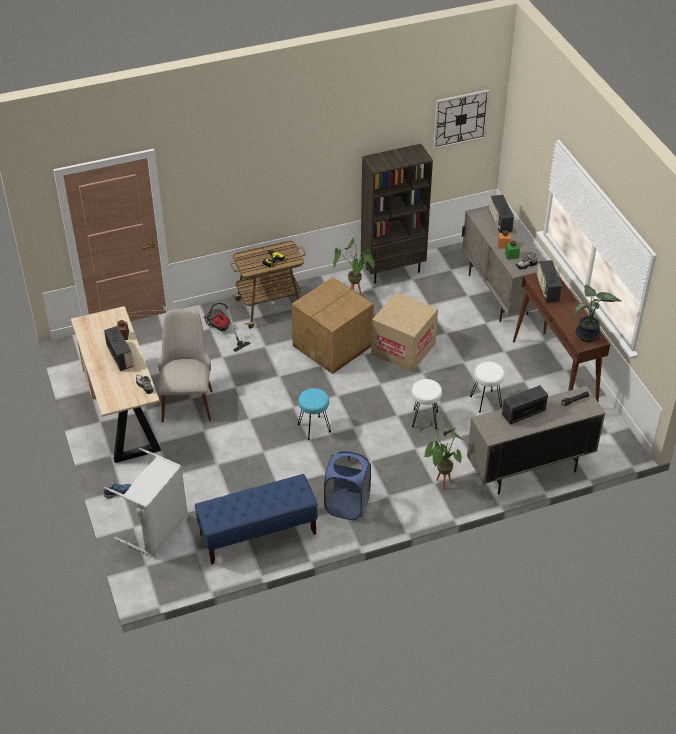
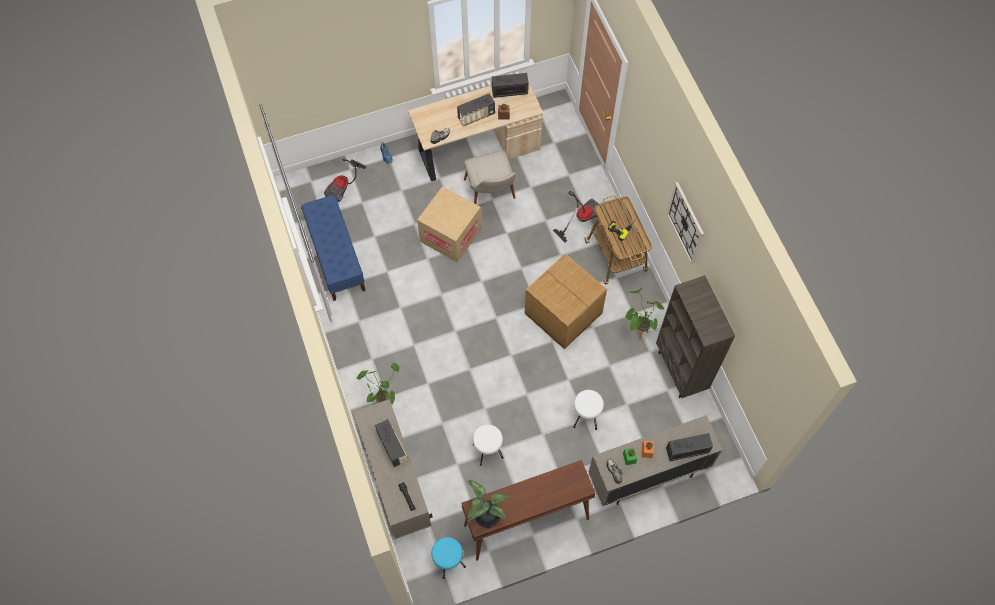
camera: 90 degrees right, 20 degrees up
grey laundry basket [105,448,188,558] -> vacuum cleaner [324,159,367,202]
beige chair [158,309,213,423] -> beige chair turned 75 degrees clockwise [464,151,516,204]
turquoise stool [298,388,331,440] -> turquoise stool moved to [431,537,466,579]
blue laundry basket [324,451,371,520] -> none
cardboard box [371,292,438,372] -> cardboard box moved to [417,186,481,263]
white stool [411,379,442,429] -> white stool moved to [573,390,604,430]
wall clock [433,89,490,150] -> wall clock moved to [667,182,704,264]
radio [537,260,562,303] -> radio moved to [492,73,529,98]

